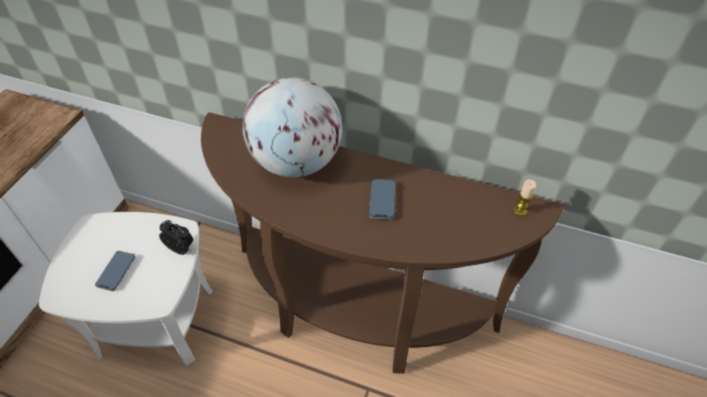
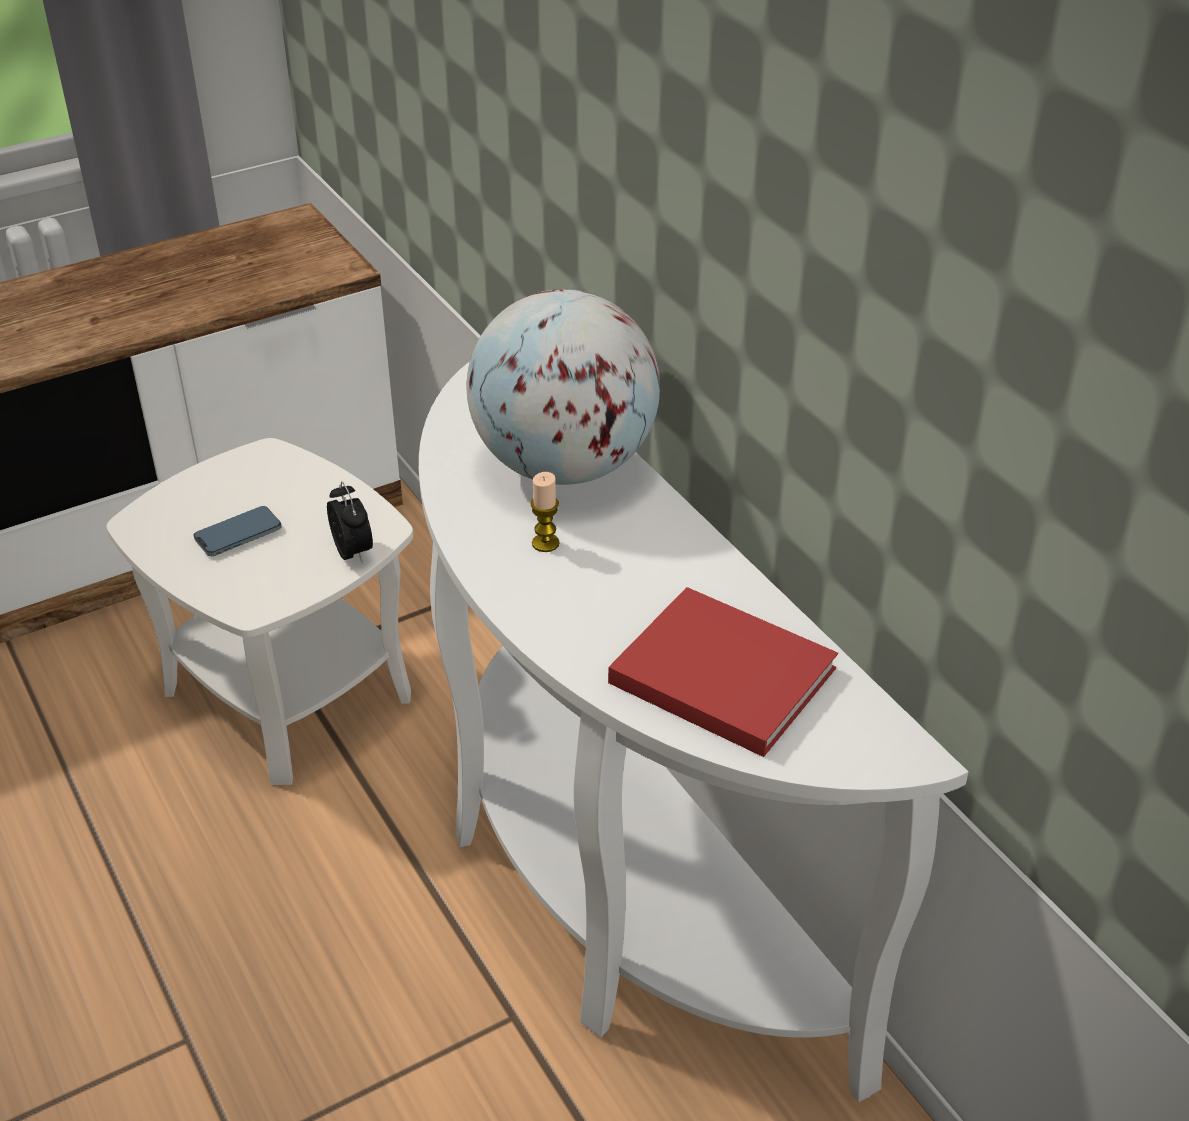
camera: 40 degrees right, 10 degrees down
brown console table [201,112,564,374] -> white console table [419,361,968,1102]
phone [369,179,396,220] -> none
candle [513,179,536,216] -> candle moved to [530,472,559,552]
none -> red book [608,587,838,757]

